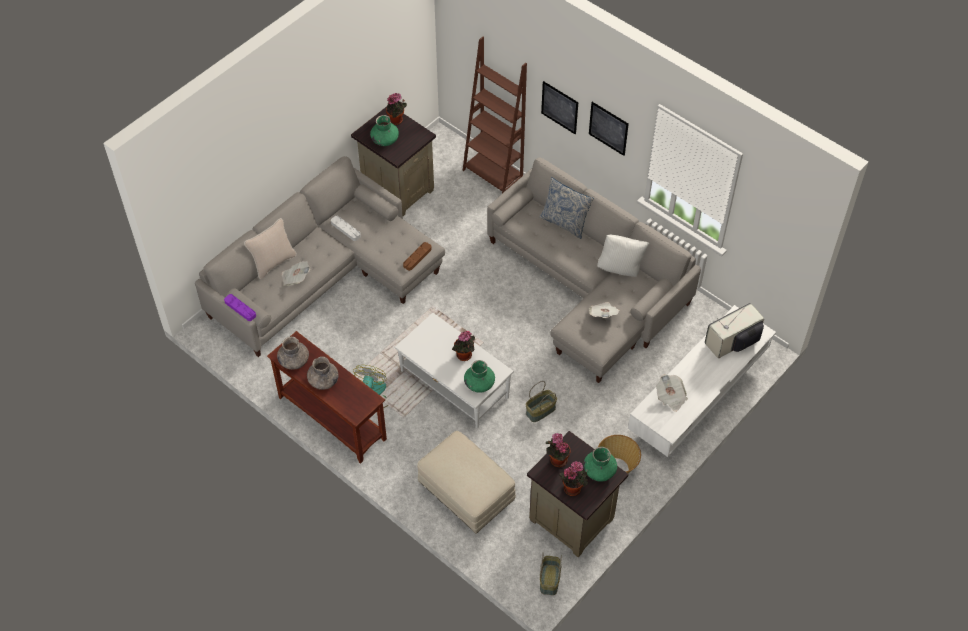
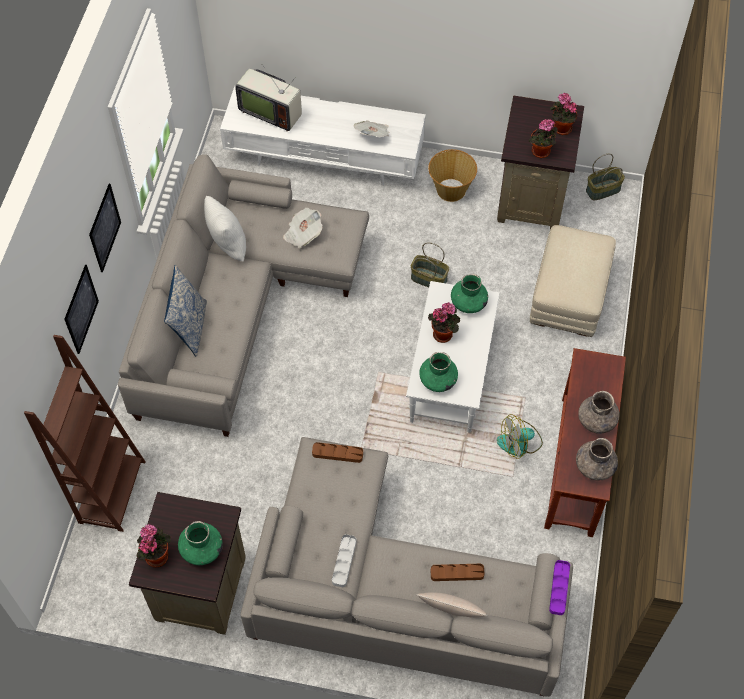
camera: 120 degrees left, 5 degrees up
newspaper [282,261,310,286] -> brown tray [430,564,485,581]
green vase [583,447,617,481] -> green vase moved to [419,352,458,392]

